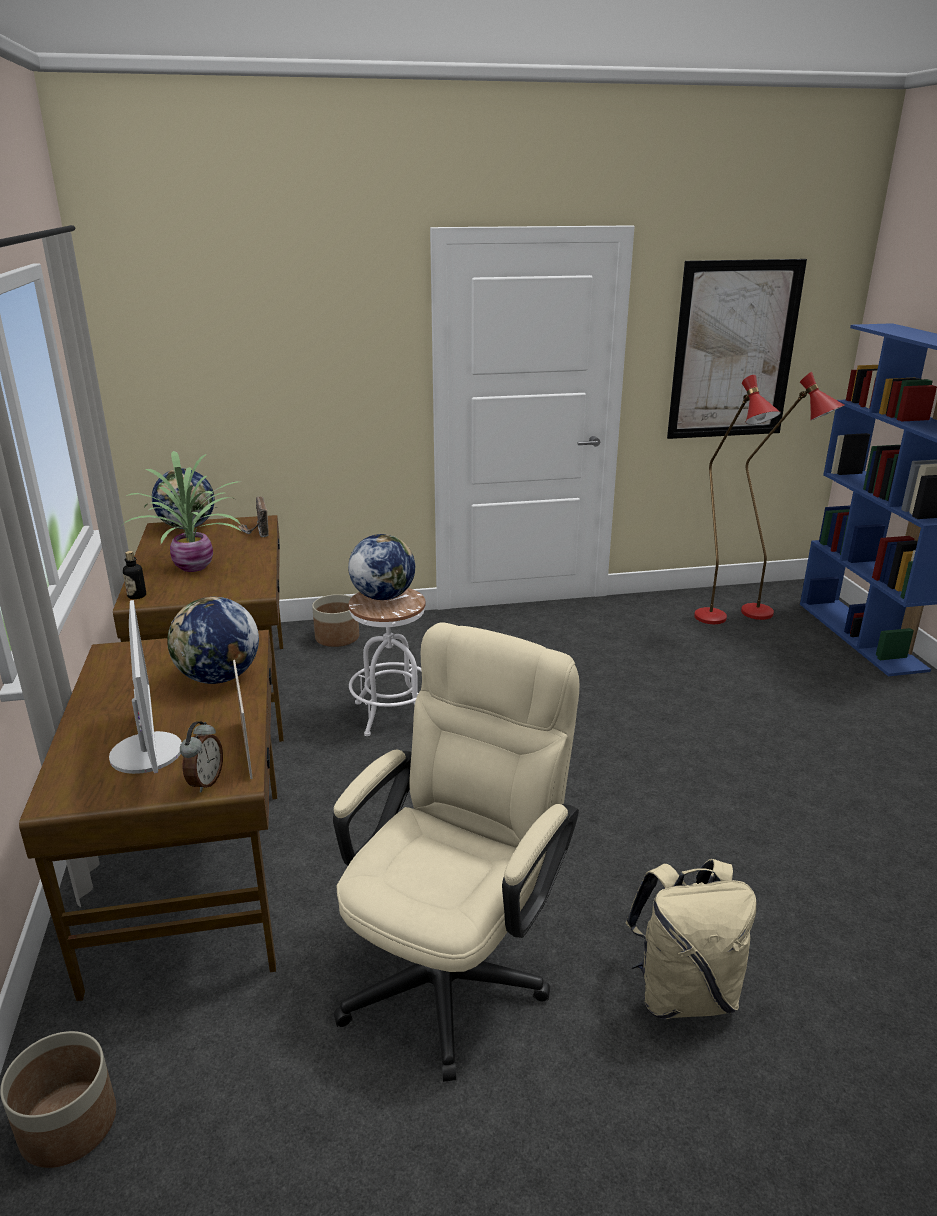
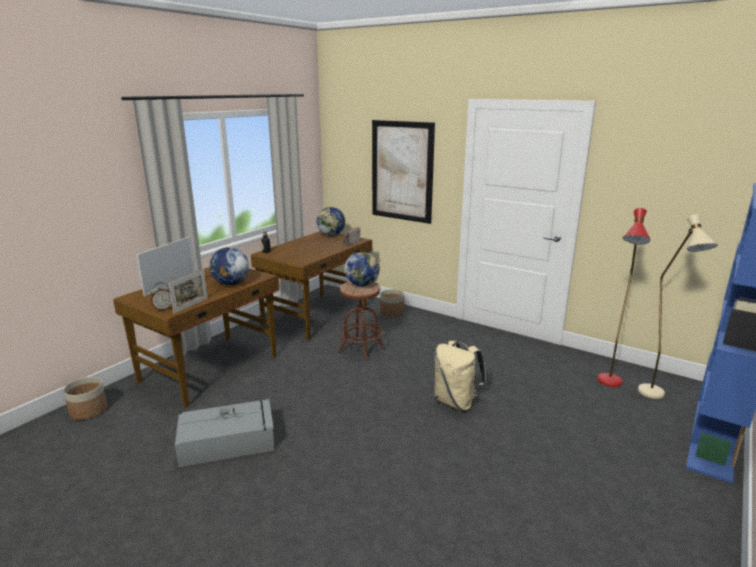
camera: 45 degrees right, 5 degrees down
potted plant [123,451,242,572] -> none
beige office chair [333,622,580,1082] -> grey storage box [175,399,275,467]
white stool [349,588,425,736] -> brown stool [337,282,384,361]
beige backpack [626,859,756,1019] -> beige backpack moved to [434,340,487,411]
picture [667,259,807,439] -> picture moved to [372,120,435,224]
red floor lamp [741,372,845,620] -> beige floor lamp [638,214,718,399]

